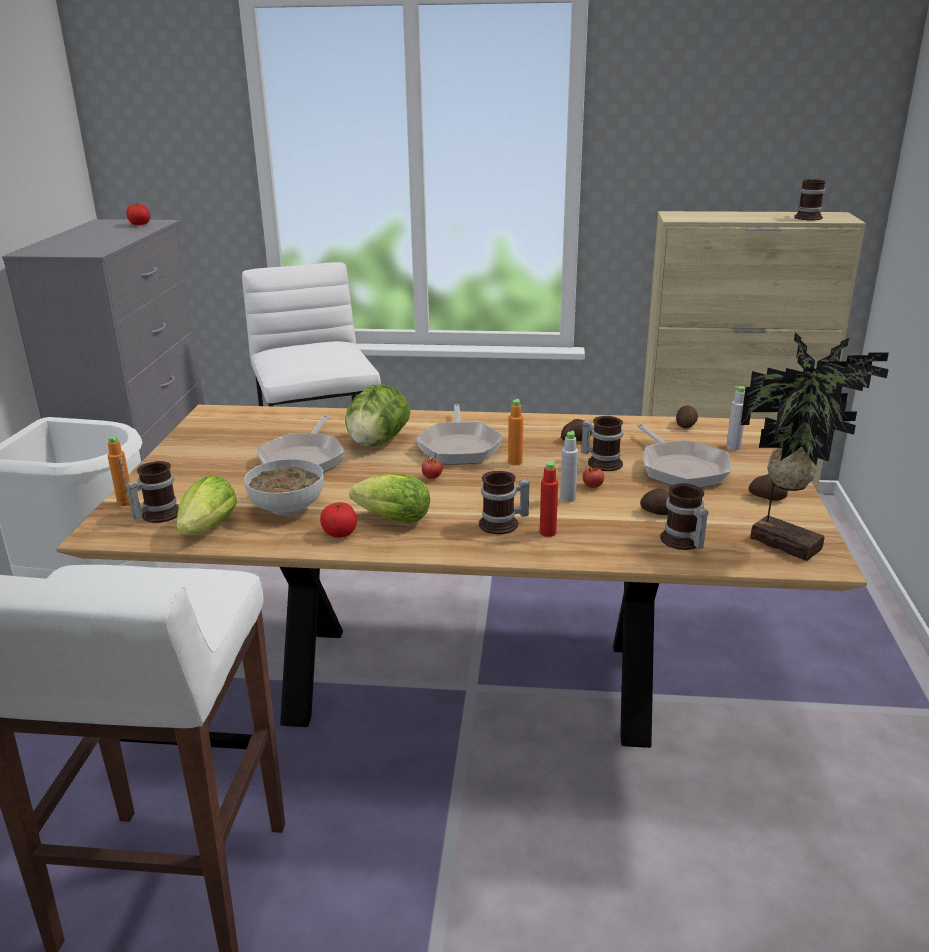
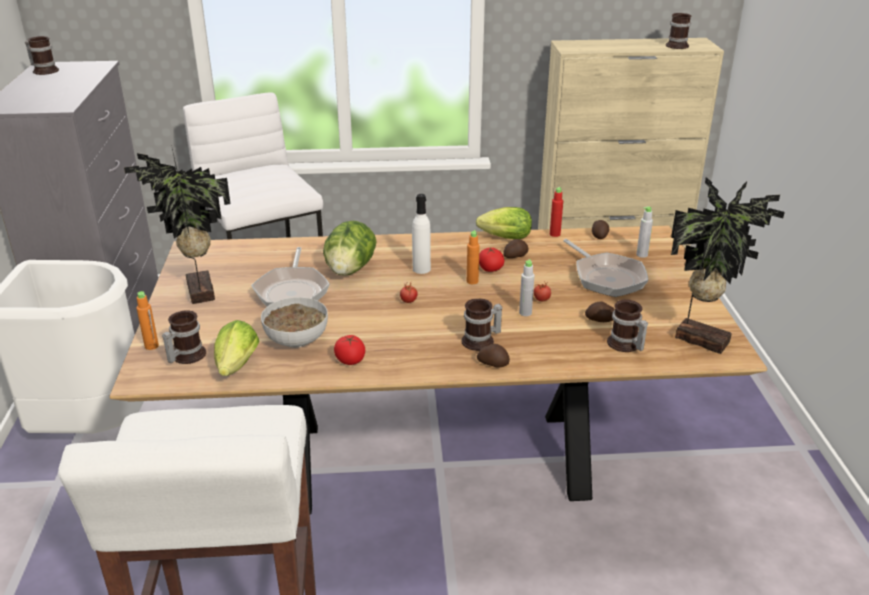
camera: 10 degrees left, 5 degrees up
tomato [126,203,150,225] -> tomato moved to [479,247,504,272]
lettuce [349,474,430,523] -> lettuce moved to [476,207,532,239]
frying pan [415,404,504,465] -> white bottle [412,194,431,274]
red bottle [540,461,558,537] -> red bottle moved to [550,187,563,237]
mug [581,416,623,471] -> mug moved to [25,36,59,75]
potato [748,474,788,501] -> potato moved to [477,344,510,368]
none -> potted plant [124,145,230,304]

